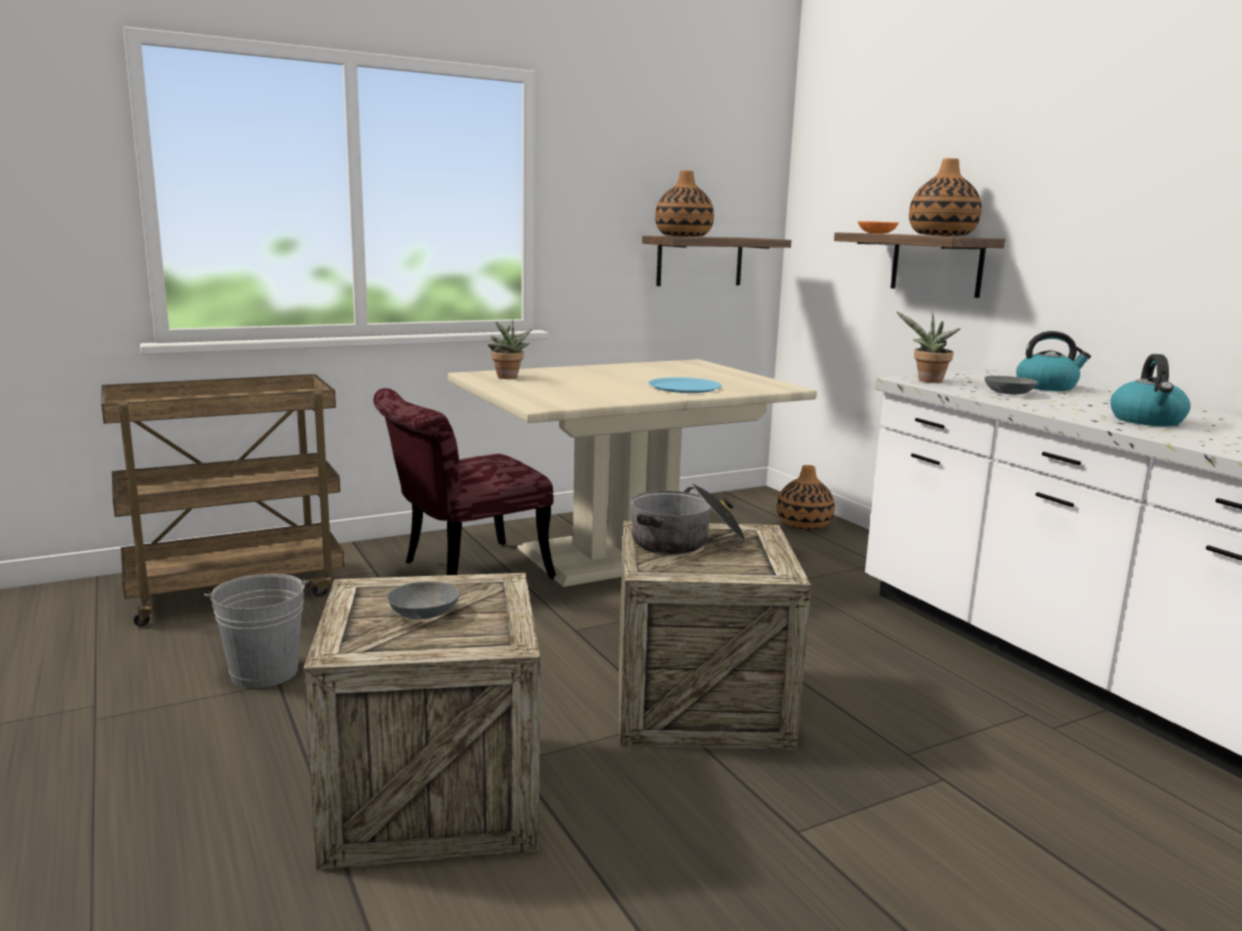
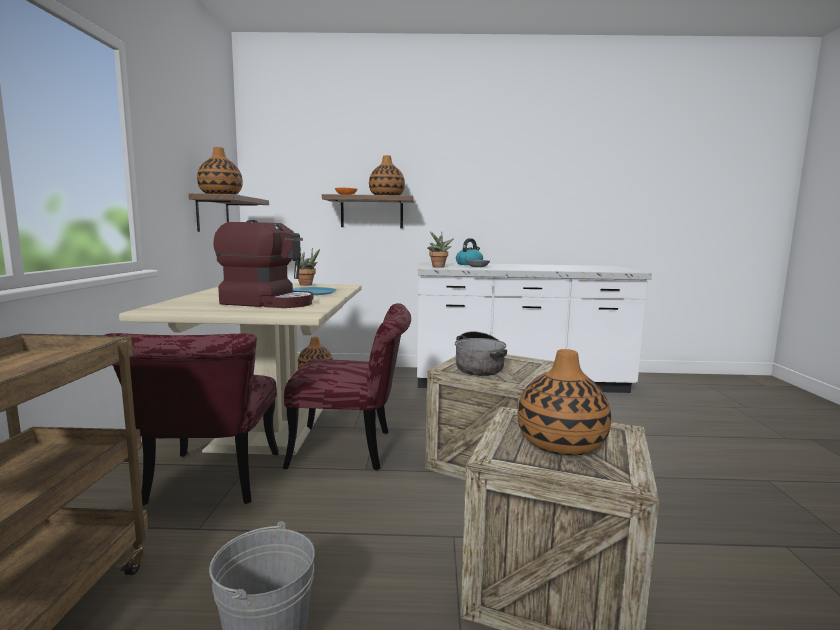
camera: 60 degrees left, 5 degrees down
grey bowl [387,581,460,619] -> vase [517,349,611,456]
potted plant [488,319,532,379] -> potted plant moved to [298,248,320,286]
kettle [1110,354,1191,426] -> none
none -> coffee machine [213,220,313,308]
none -> red chair [283,303,411,470]

